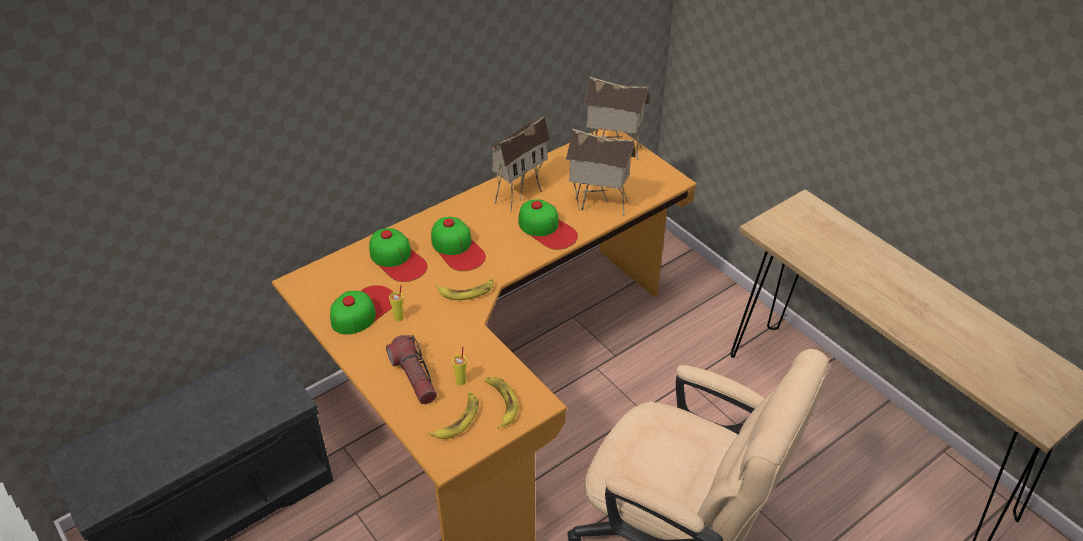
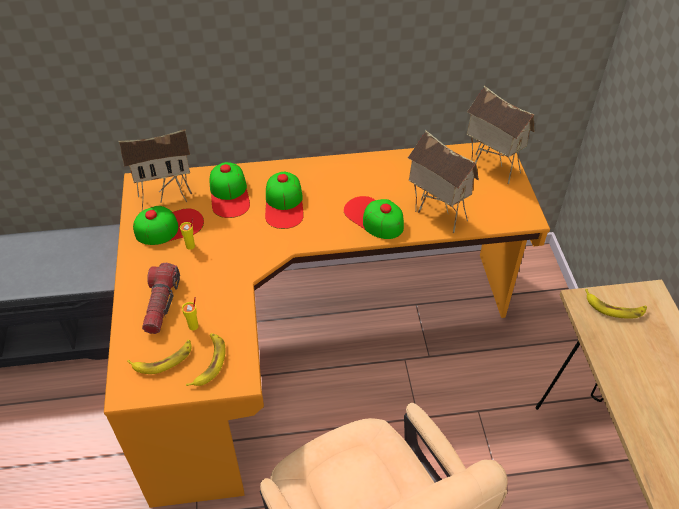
camera: 30 degrees right, 5 degrees up
banana [435,279,494,300] -> banana moved to [585,289,647,319]
toy house [488,115,550,213] -> toy house moved to [118,129,192,211]
cap [518,199,578,250] -> cap turned 150 degrees clockwise [344,196,404,239]

